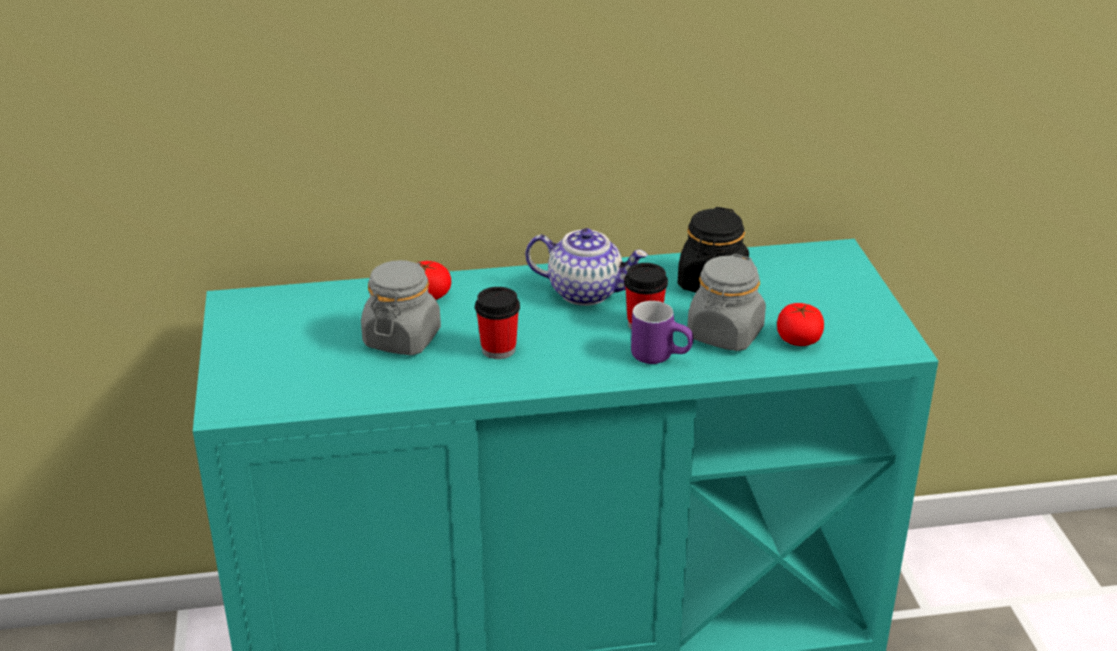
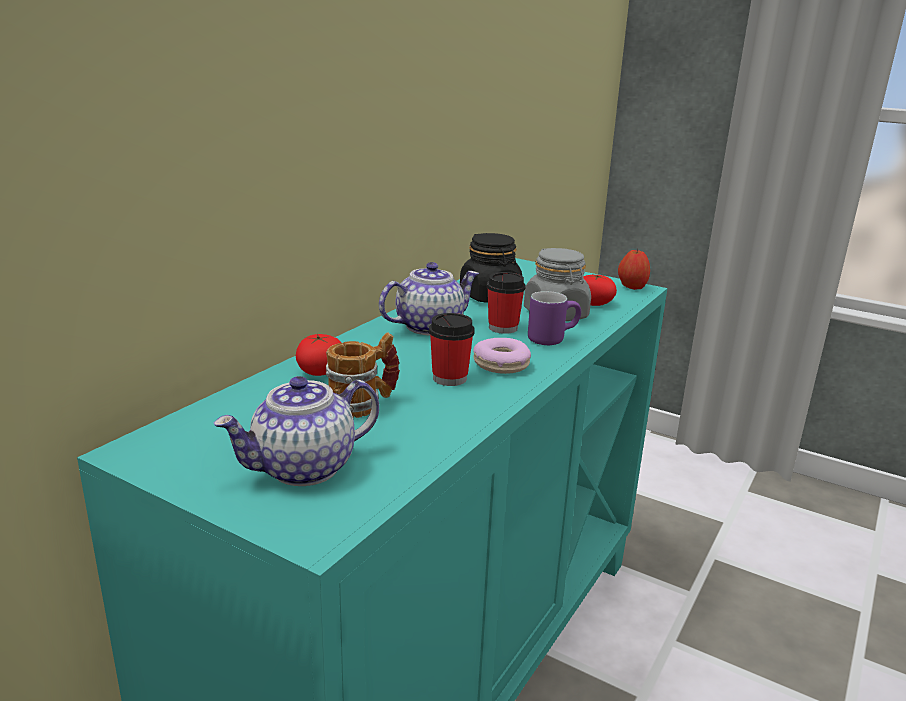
camera: 50 degrees left, 10 degrees down
grey jar [361,260,441,355] -> mug [326,332,400,418]
none -> teapot [214,376,379,486]
none -> donut [473,338,531,374]
none -> apple [618,249,650,290]

